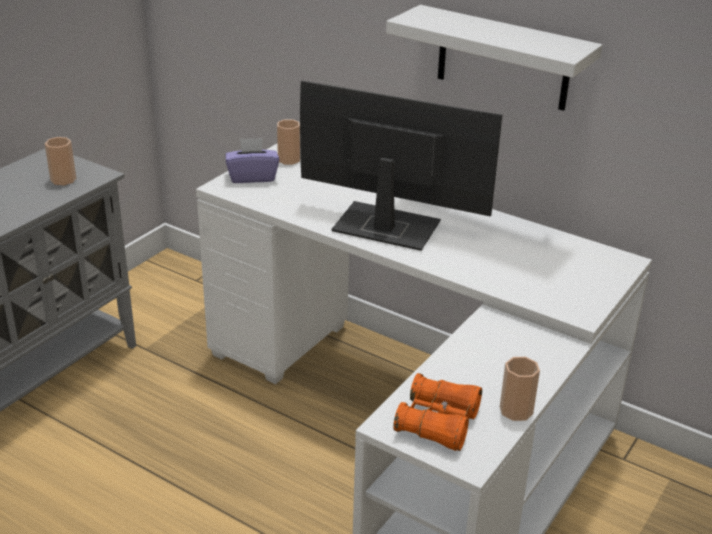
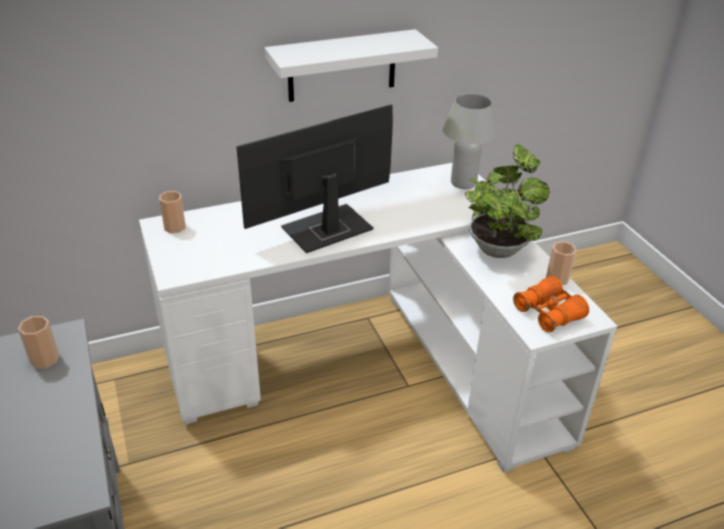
camera: 55 degrees left, 5 degrees up
purple tissue box [226,138,279,183] -> none
none -> white table lamp [442,94,498,189]
none -> potted plant [465,145,549,258]

